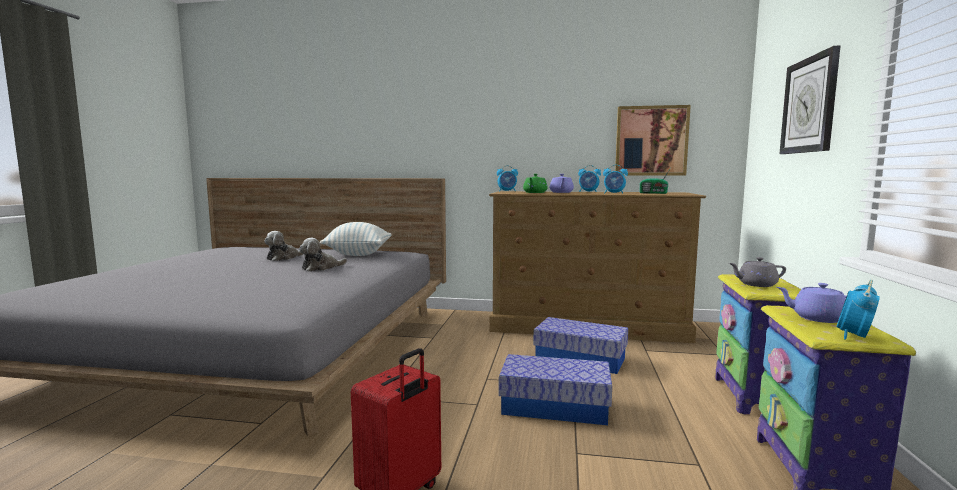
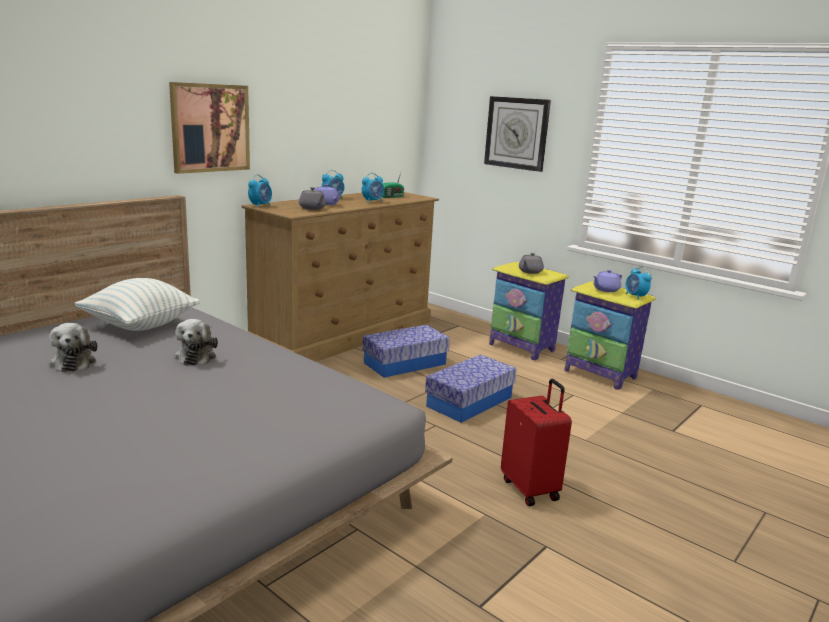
camera: 60 degrees left, 10 degrees up
green teapot [523,174,548,193] -> grey teapot [299,187,326,210]
picture [615,105,691,175] -> picture moved to [169,82,250,174]

